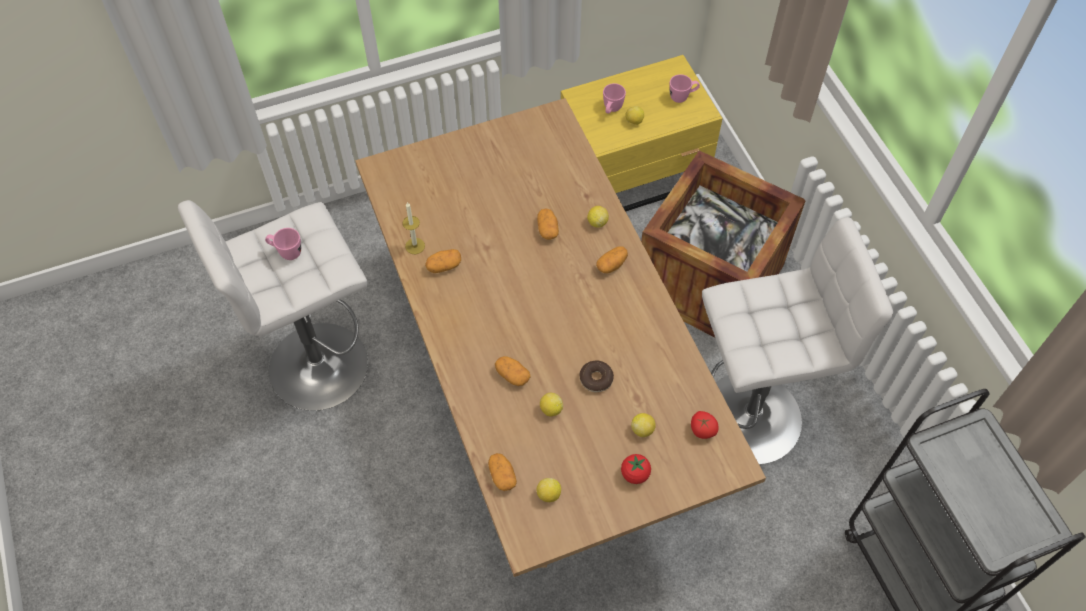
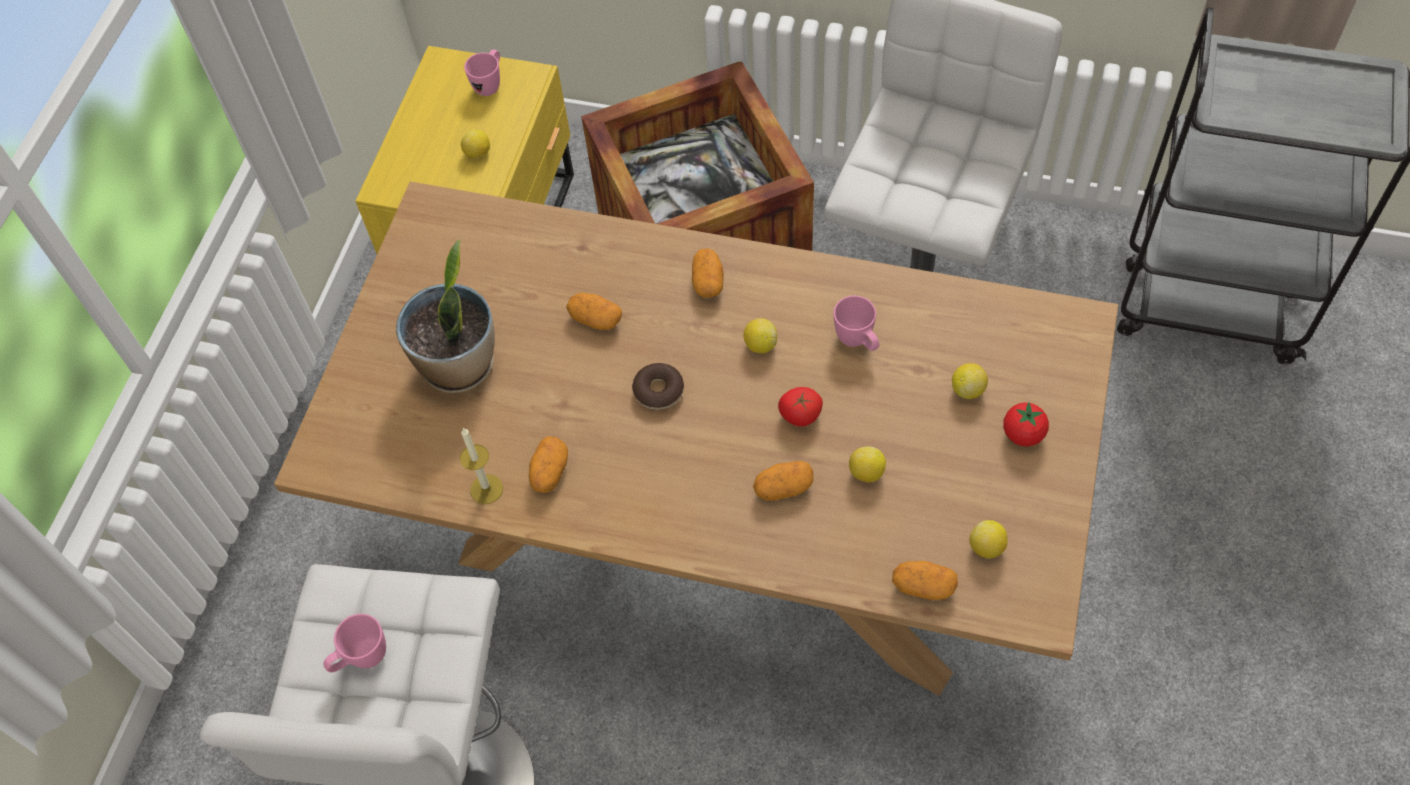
camera: 50 degrees left, 0 degrees up
donut [580,360,614,392] -> donut moved to [632,363,684,410]
lemon [587,206,609,228] -> lemon moved to [743,318,777,353]
pink mug [603,83,626,114] -> pink mug moved to [833,296,879,351]
tomato [691,411,719,439] -> tomato moved to [778,387,823,427]
none -> potted plant [396,240,495,393]

